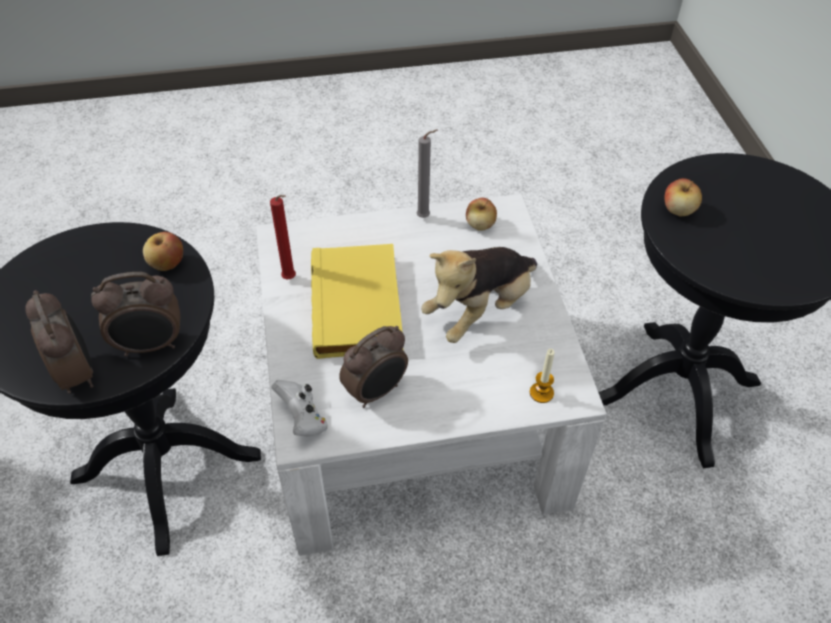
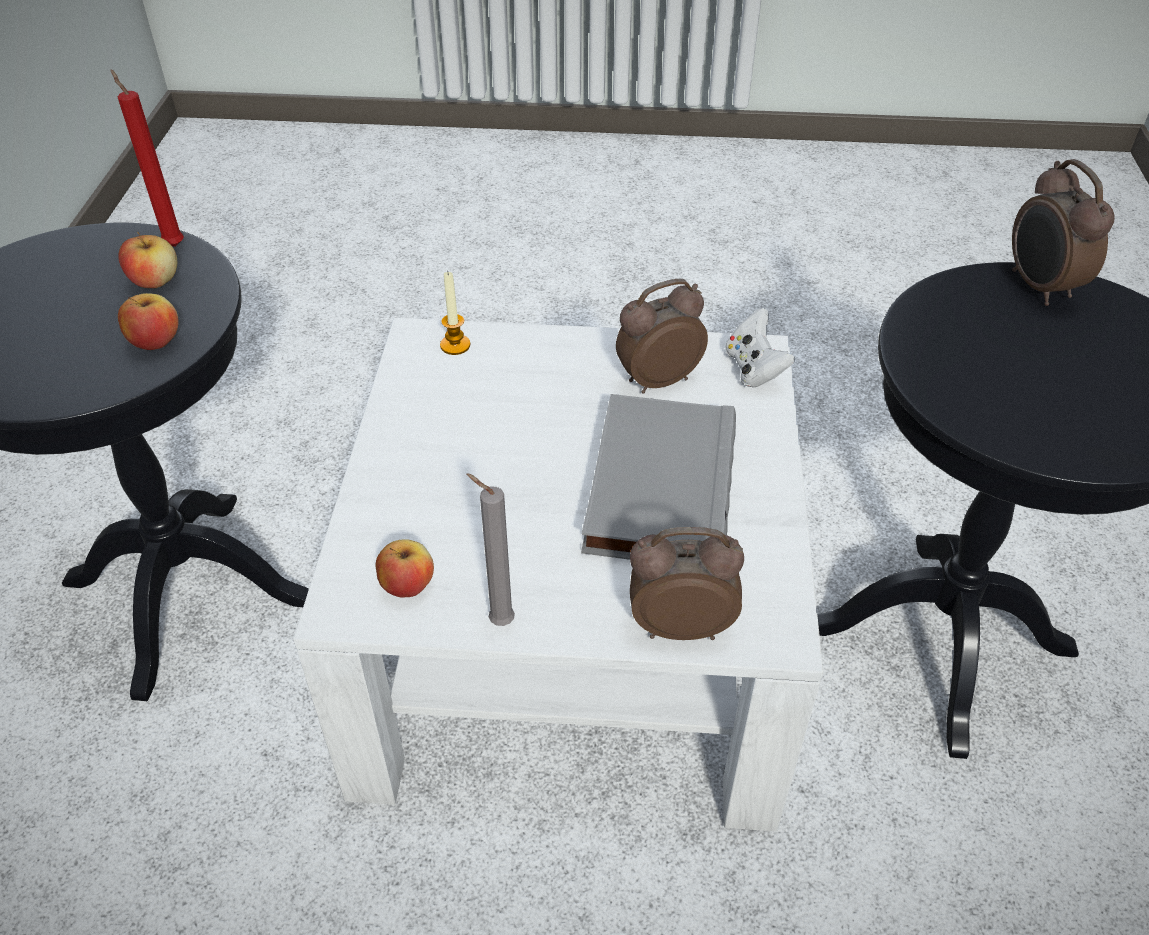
camera: 165 degrees left, 5 degrees down
alarm clock [91,272,180,356] -> alarm clock moved to [630,527,744,640]
apple [143,232,183,271] -> apple moved to [118,232,177,288]
red candle [270,195,296,279] -> red candle moved to [110,69,184,247]
yellow book [311,244,404,359] -> grey book [581,394,736,560]
plush toy [421,247,537,343] -> none

